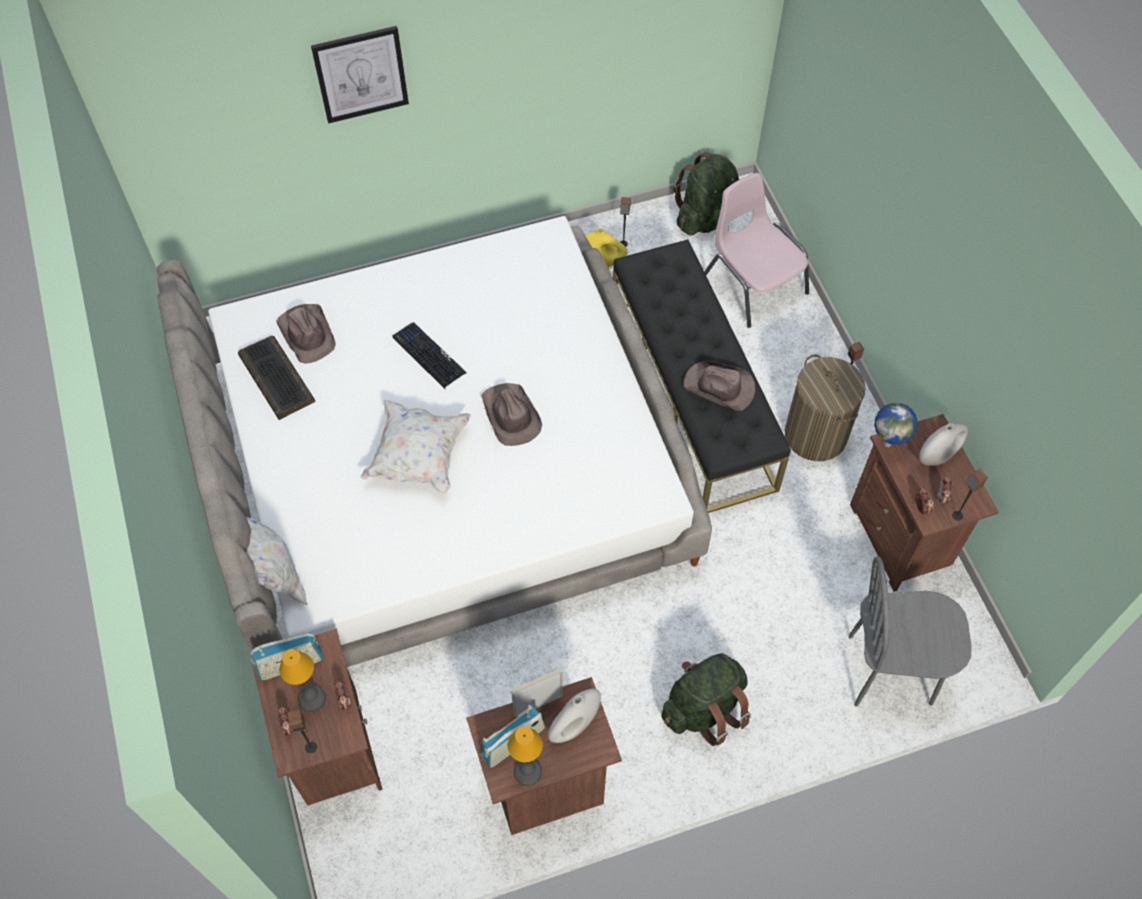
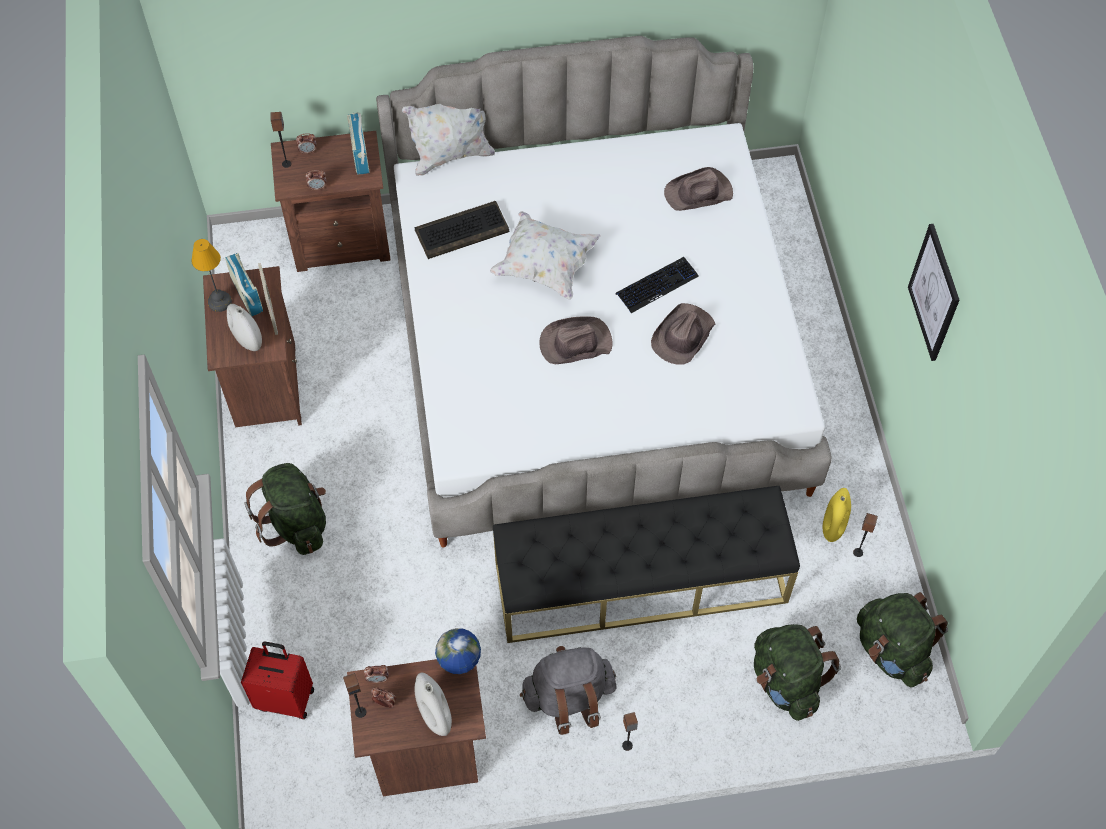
camera: 100 degrees right, 0 degrees up
keyboard [238,336,315,420] -> keyboard moved to [415,201,509,259]
table lamp [280,649,326,712] -> none
picture [311,26,409,123] -> picture moved to [908,224,960,361]
brown hat [684,361,755,411] -> brown hat moved to [651,303,715,365]
pink chair [704,173,809,328] -> green backpack [754,624,841,721]
laundry basket [784,354,866,461] -> grey backpack [520,646,617,735]
grey chair [849,556,971,707] -> red suitcase [241,641,314,719]

